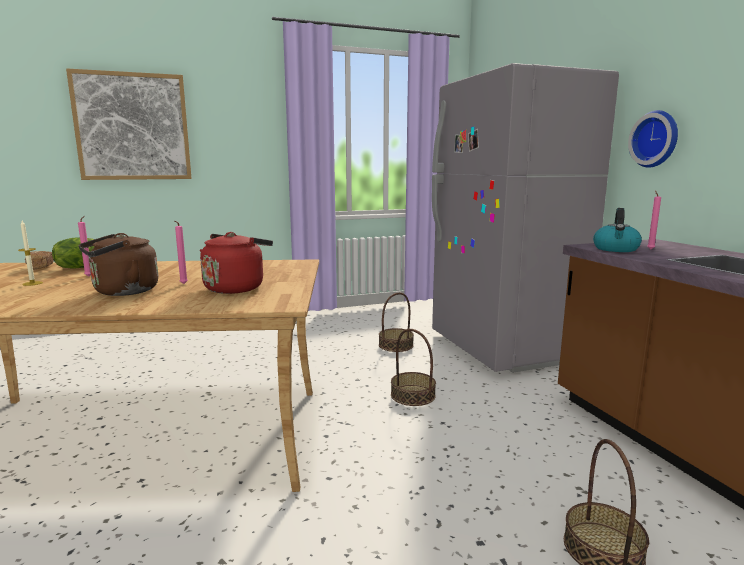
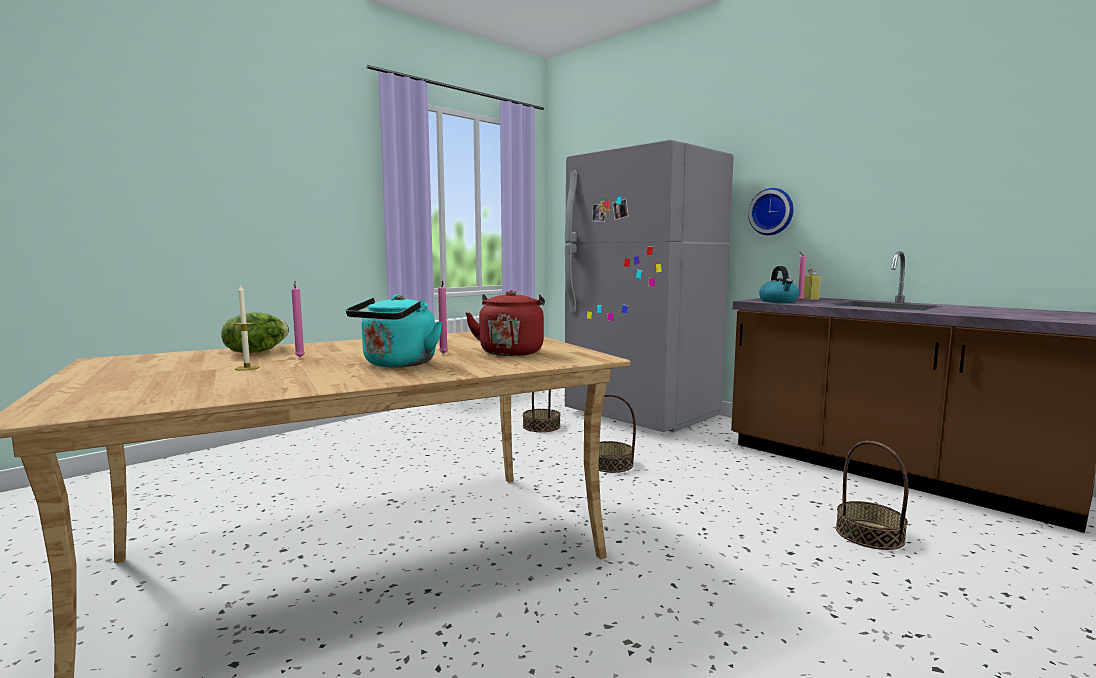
camera: 25 degrees left, 5 degrees down
bread [25,251,54,270] -> none
picture [66,68,192,180] -> none
brown kettle [78,233,158,296] -> turquoise kettle [346,294,442,367]
none -> yellow bottle [803,269,821,300]

